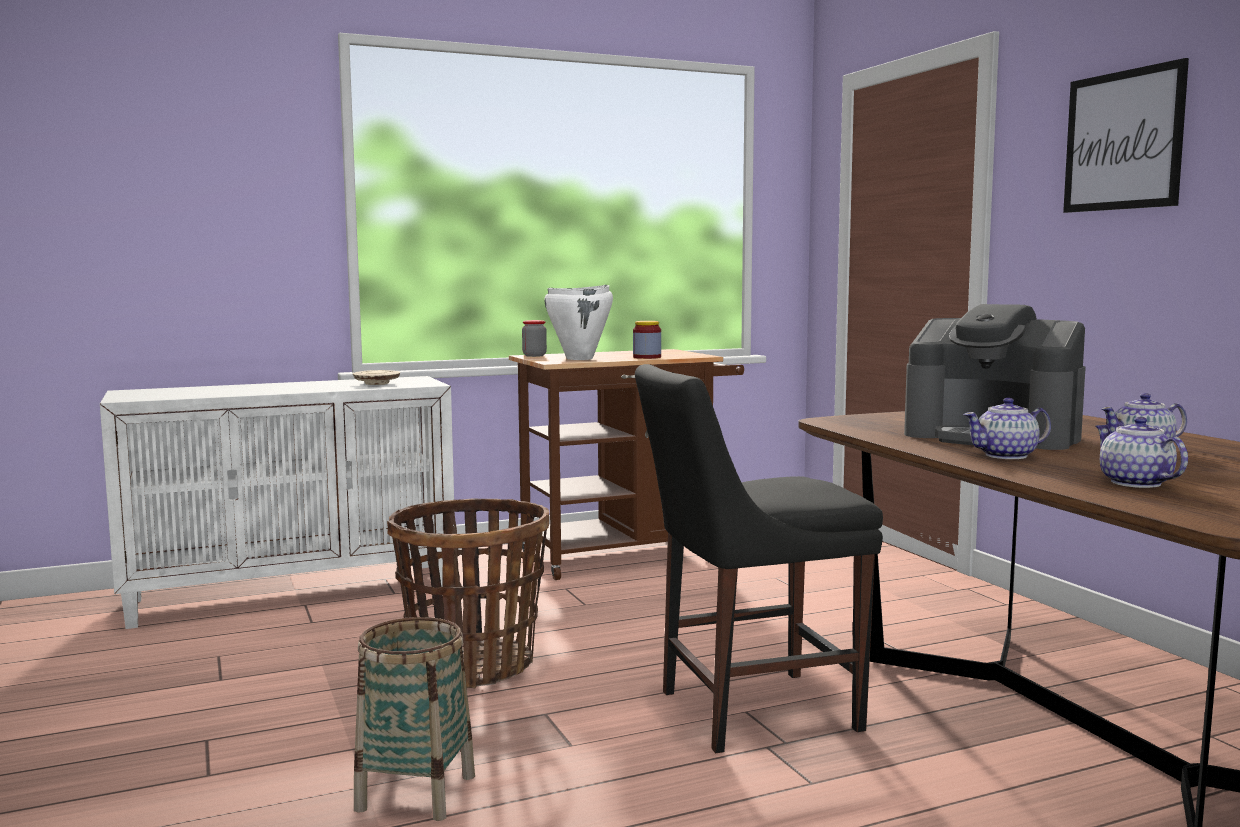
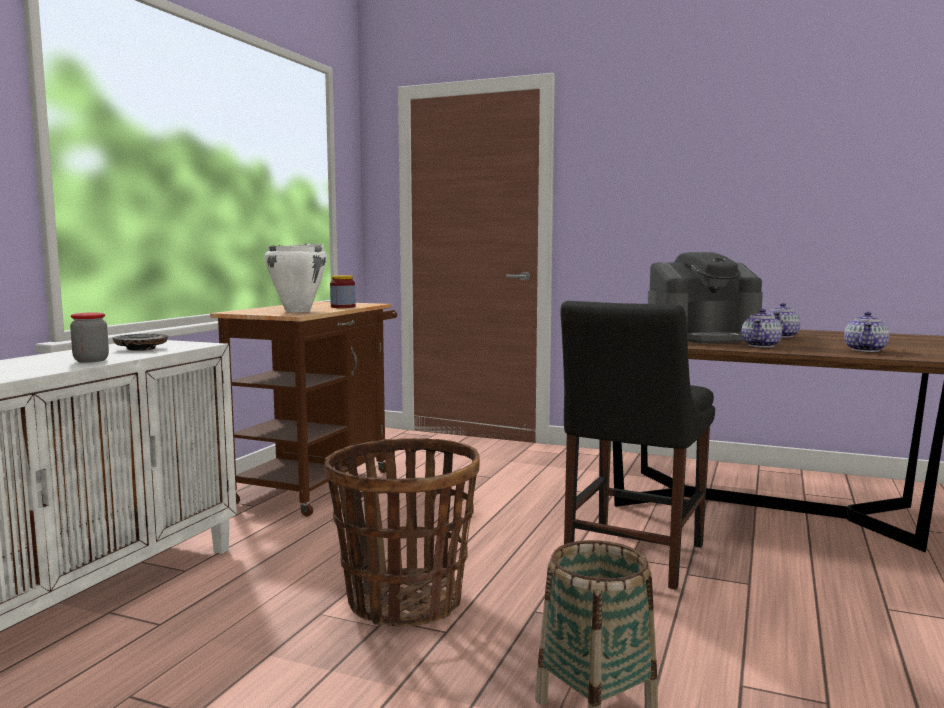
camera: 45 degrees left, 0 degrees up
beige plate [353,370,400,385] -> black plate [112,334,168,351]
jar [522,320,547,357] -> jar moved to [70,312,109,363]
picture [1063,58,1189,213] -> none
teapot [1096,417,1188,488] -> teapot turned 90 degrees counterclockwise [844,312,889,352]

